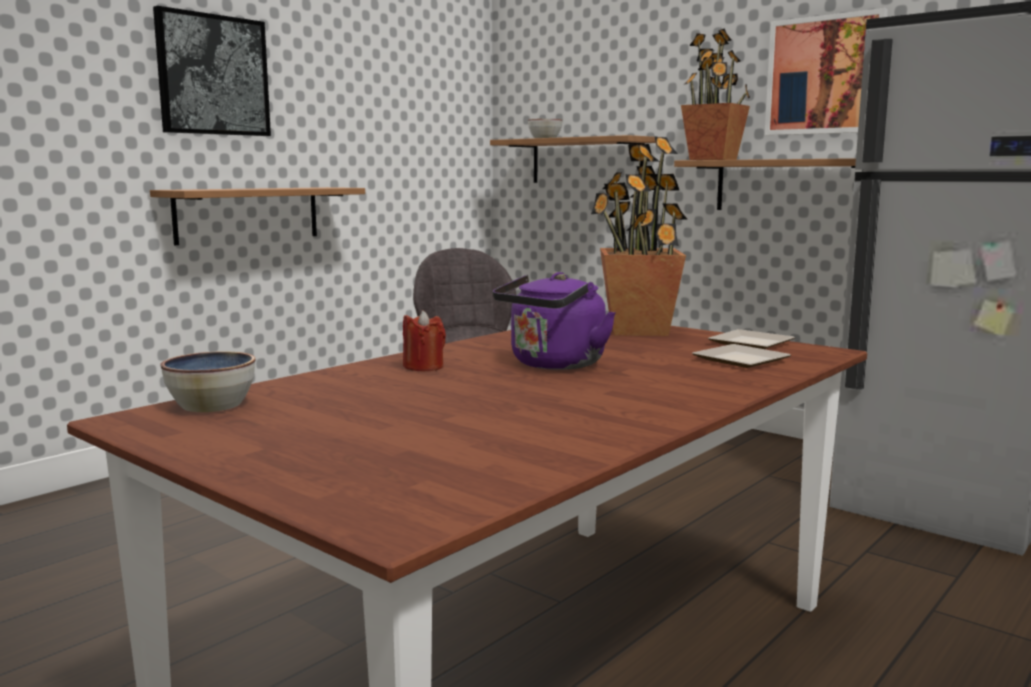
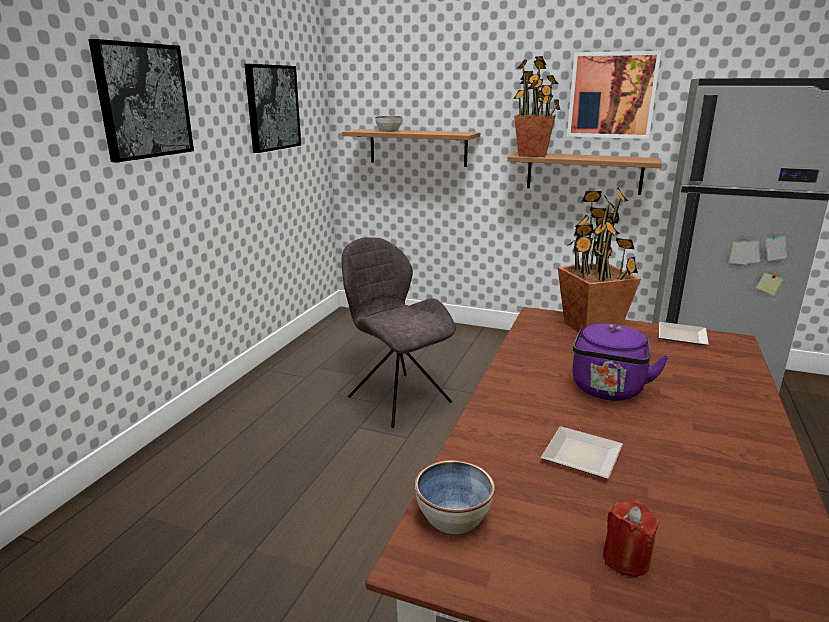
camera: 20 degrees left, 10 degrees up
shelf [150,187,365,245] -> none
red candle [403,310,446,372] -> red candle moved to [603,500,660,577]
plate [692,344,791,368] -> plate moved to [541,426,623,479]
none -> picture [245,64,301,153]

